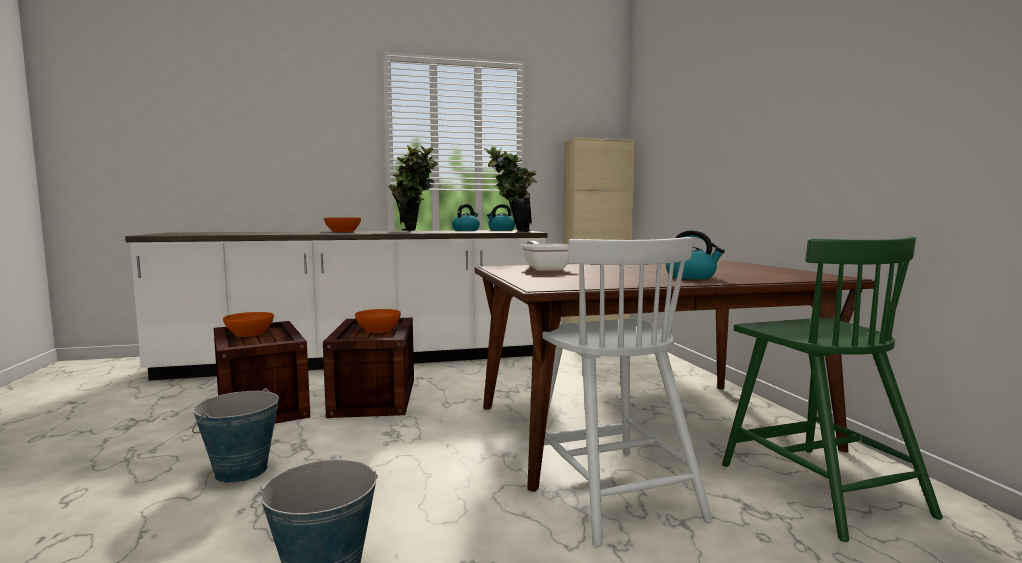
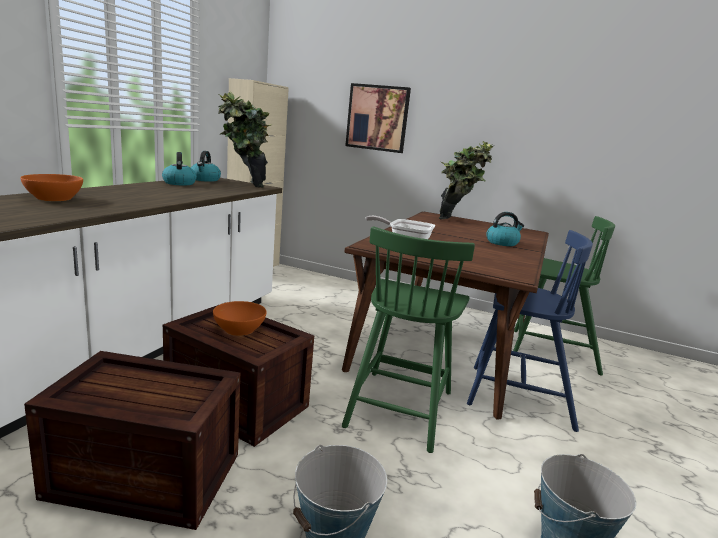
camera: 55 degrees left, 10 degrees up
orange bowl [223,312,274,337] -> none
potted plant [388,145,438,231] -> potted plant moved to [439,141,493,219]
white chair [531,237,713,547] -> blue chair [467,230,593,432]
none -> green chair [342,226,475,453]
none -> picture [345,83,411,153]

